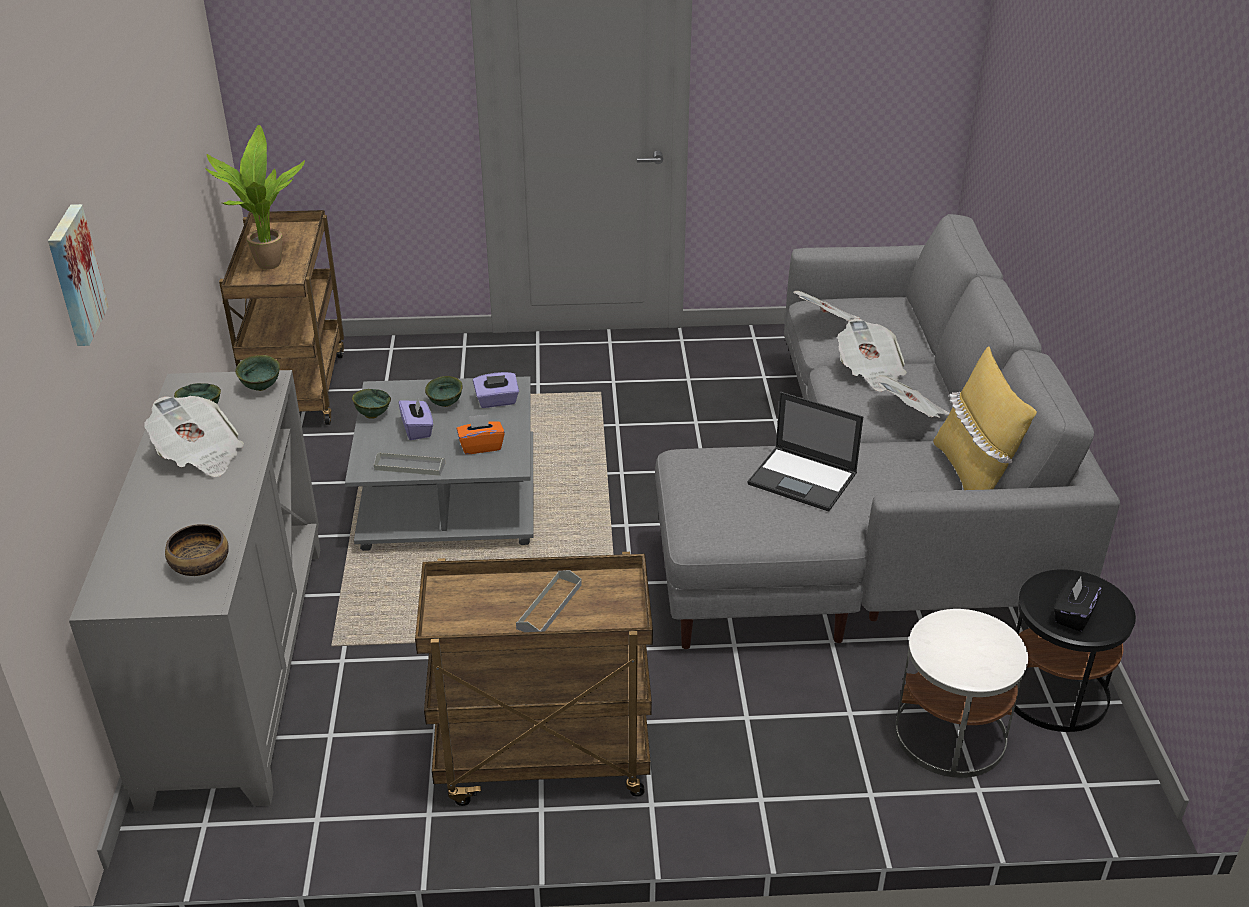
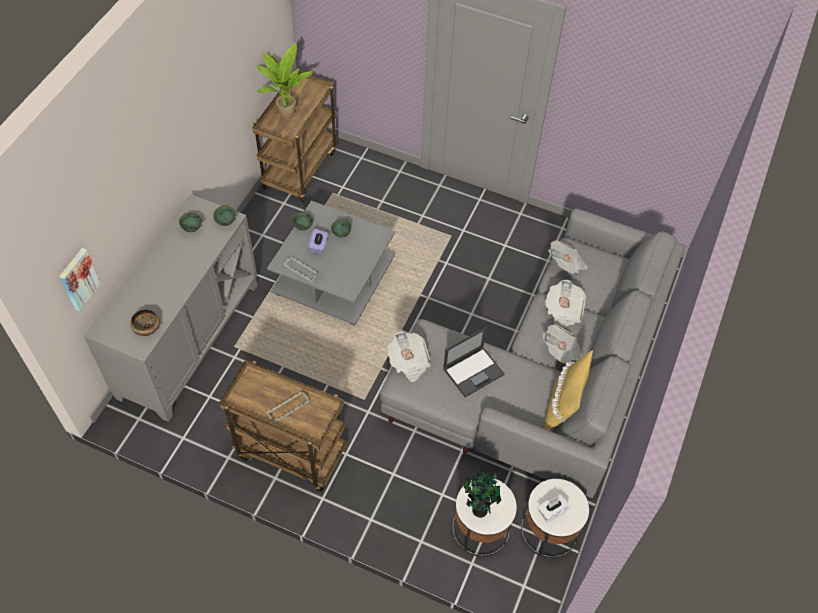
camera: 25 degrees right, 20 degrees up
picture [48,204,109,346] -> picture moved to [59,248,101,311]
newspaper [144,396,244,477] -> newspaper moved to [388,331,431,382]
orange tissue box [457,414,505,454] -> none
purple tissue box [473,372,519,408] -> none
laptop [747,392,863,512] -> laptop turned 90 degrees counterclockwise [443,327,504,398]
black side table [1014,569,1136,732] -> white side table [521,479,589,558]
black tissue box [1054,576,1103,632] -> white tissue box [537,494,571,523]
none -> potted plant [464,468,501,518]

